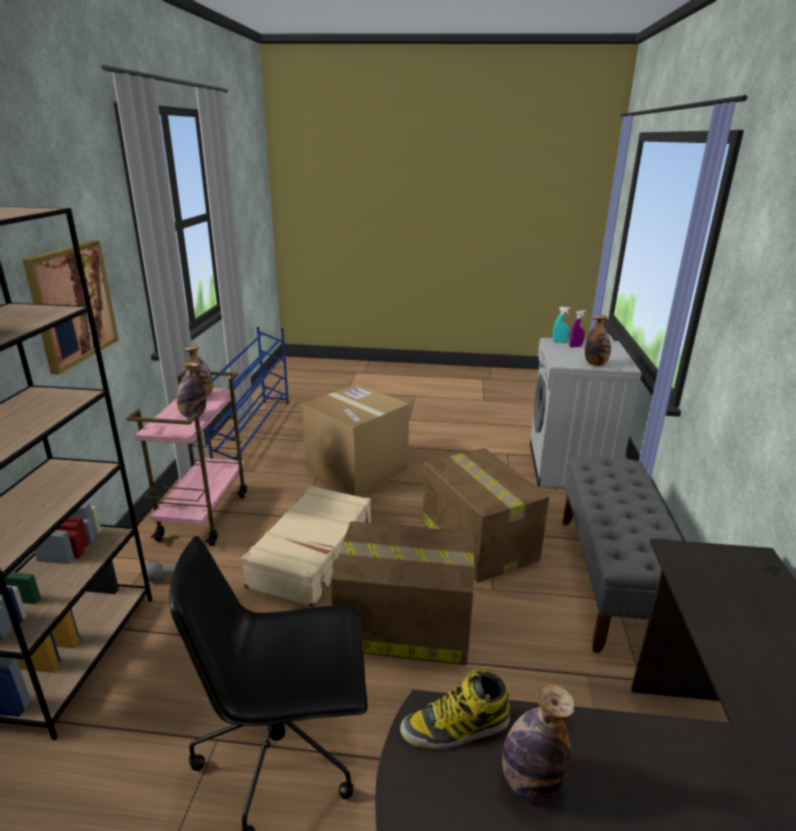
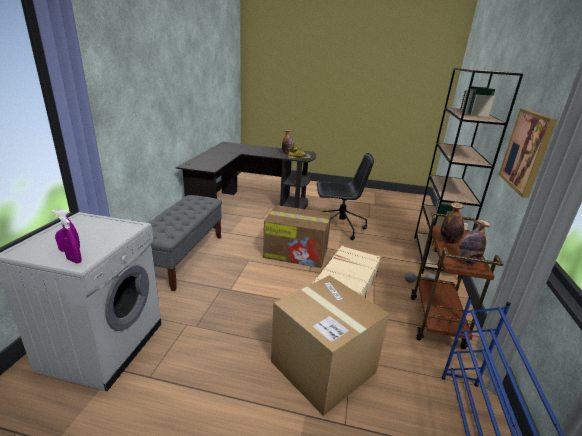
camera: 175 degrees left, 0 degrees up
pink cart [126,371,247,546] -> brown cart [410,213,503,349]
cardboard box [422,448,550,583] -> none
turquoise spray bottle [552,307,571,343] -> purple spray bottle [59,217,82,264]
bottle [585,315,611,366] -> none

